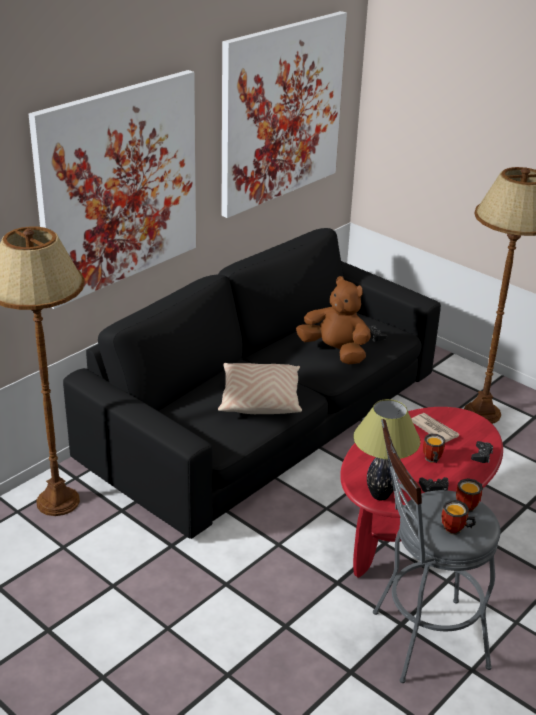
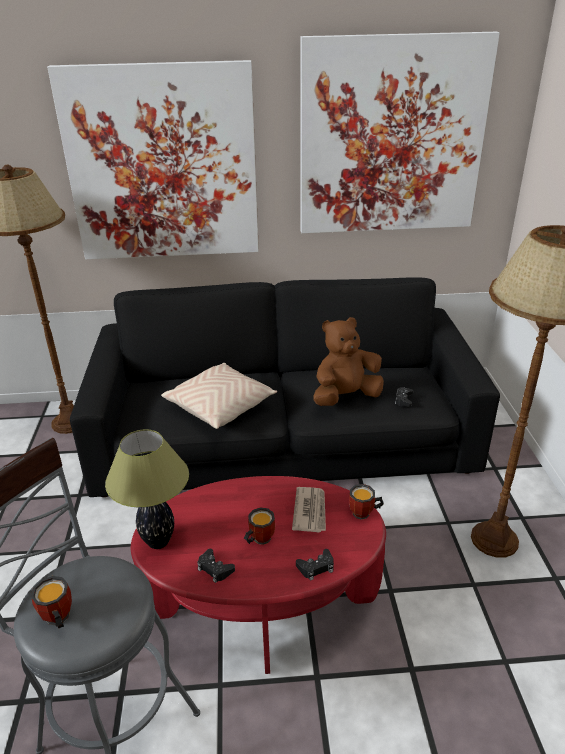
camera: 45 degrees right, 0 degrees up
brown plush toy [296,276,371,364] -> brown plush toy turned 105 degrees counterclockwise [313,317,384,406]
mug [456,478,483,513] -> mug moved to [349,484,384,520]

